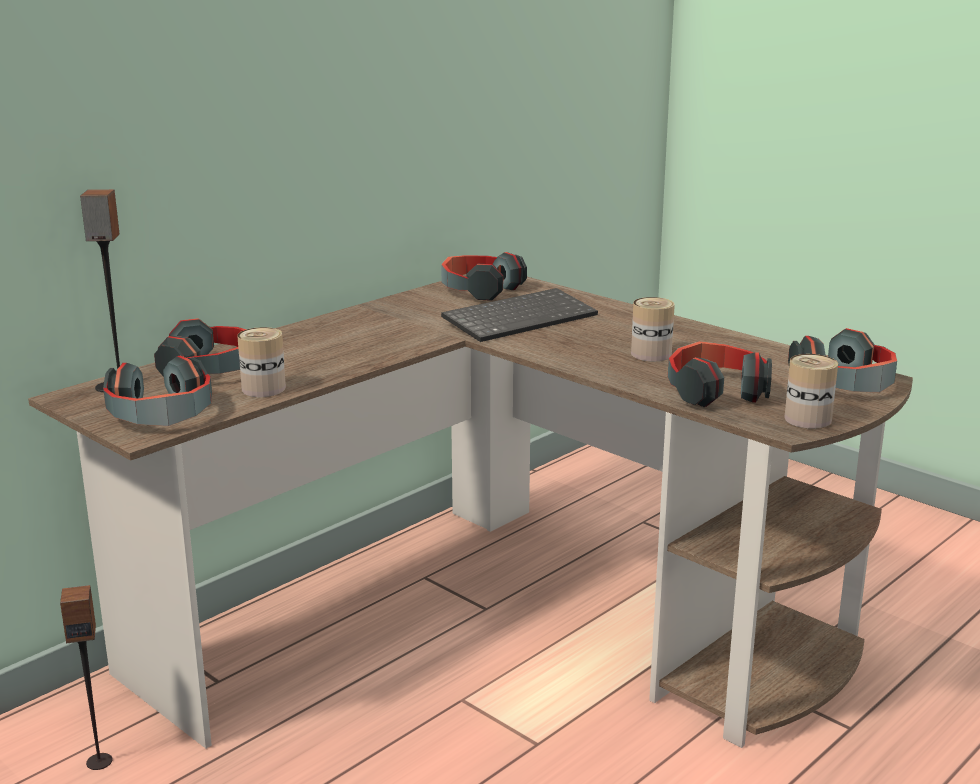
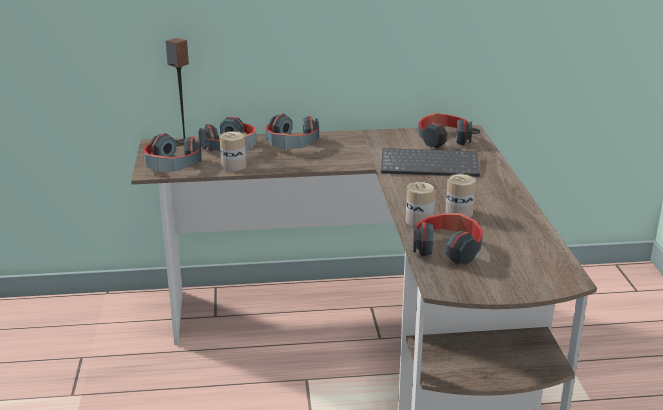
camera: 40 degrees right, 5 degrees up
speaker [60,585,113,770] -> none
can [784,354,838,429] -> can moved to [406,181,436,227]
headphones [788,328,897,393] -> headphones moved to [266,114,319,150]

